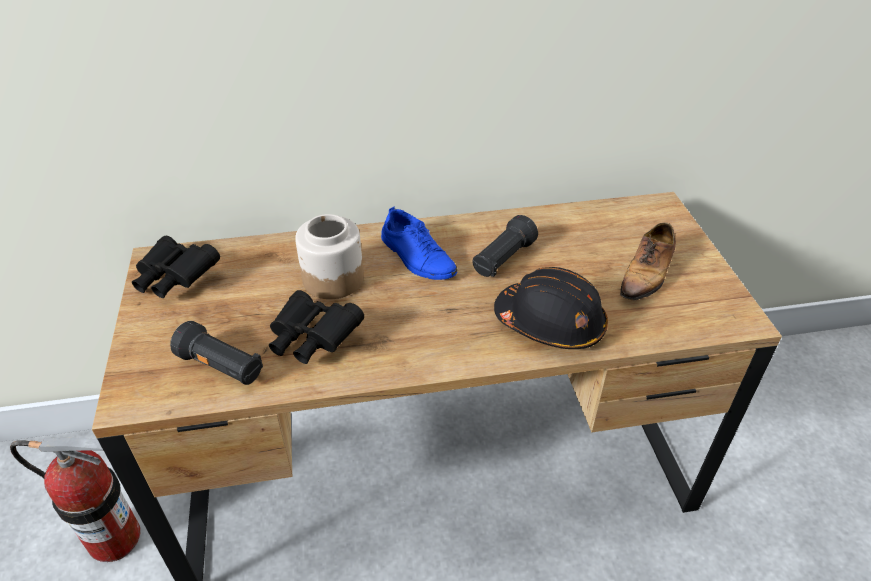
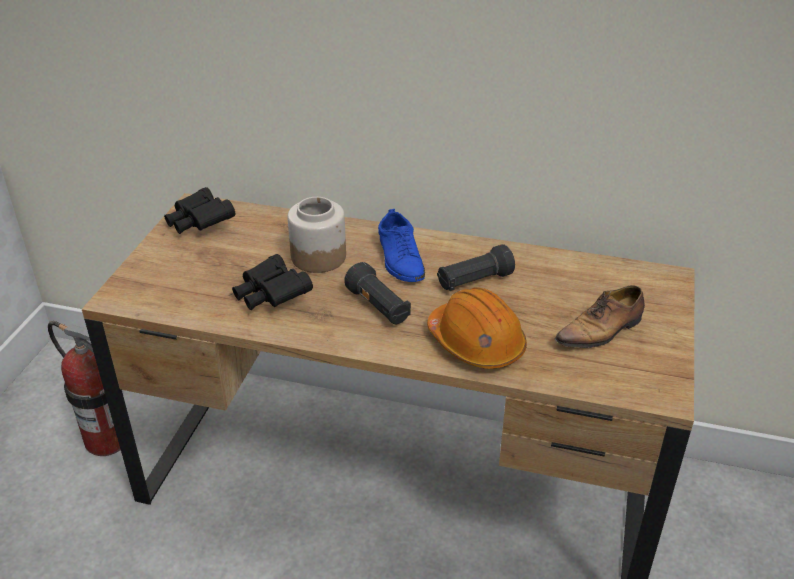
camera: 25 degrees right, 5 degrees down
black flashlight [170,321,263,385] -> black flashlight moved to [344,262,411,325]
black hard hat [494,267,608,349] -> orange hard hat [427,287,527,369]

